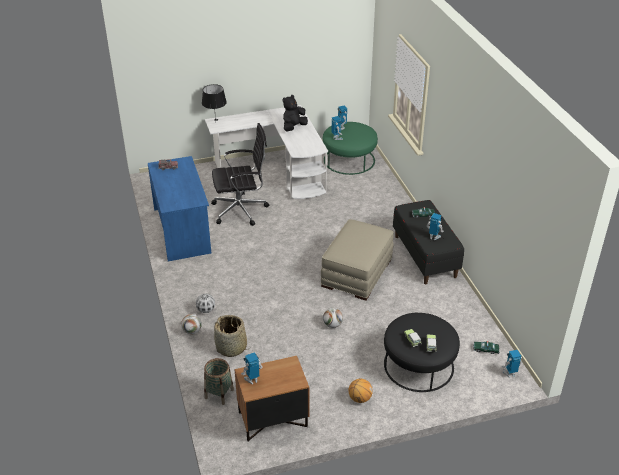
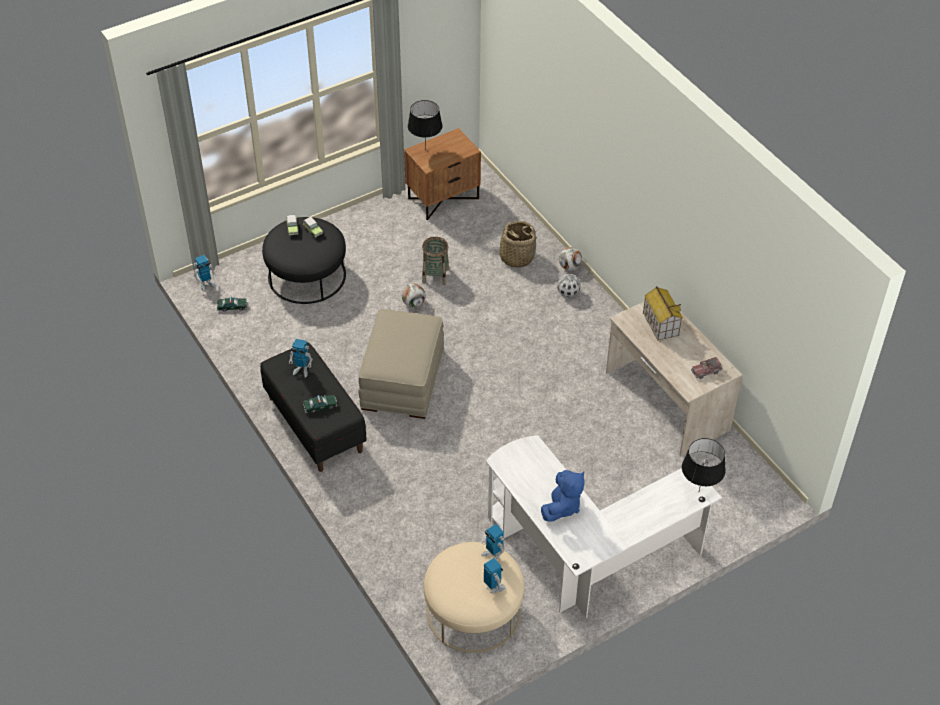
camera: 165 degrees right, 10 degrees up
blue desk [148,156,211,261] -> beige desk [606,302,742,456]
basket [204,358,234,405] -> basket moved to [422,237,449,285]
black office chair [211,123,269,226] -> none
toy robot [241,353,263,384] -> none
black plush toy [283,95,308,131] -> blue plush toy [541,470,585,522]
green ottoman [323,122,378,175] -> beige ottoman [424,542,524,653]
basketball [349,379,373,403] -> none
none -> black table lamp [408,100,443,151]
none -> toy house [643,286,683,341]

